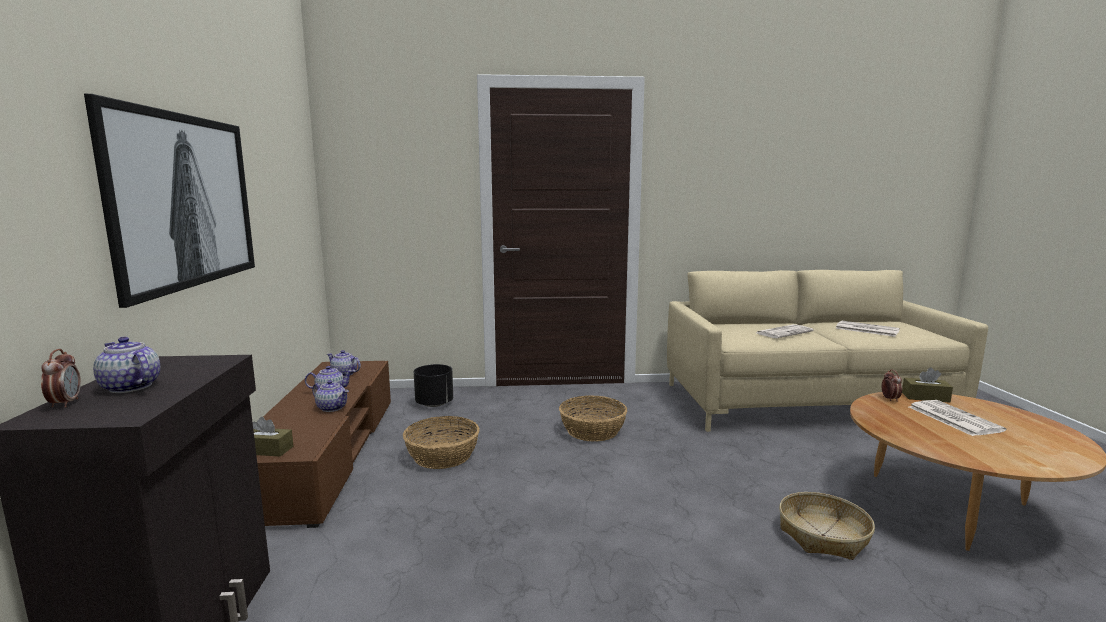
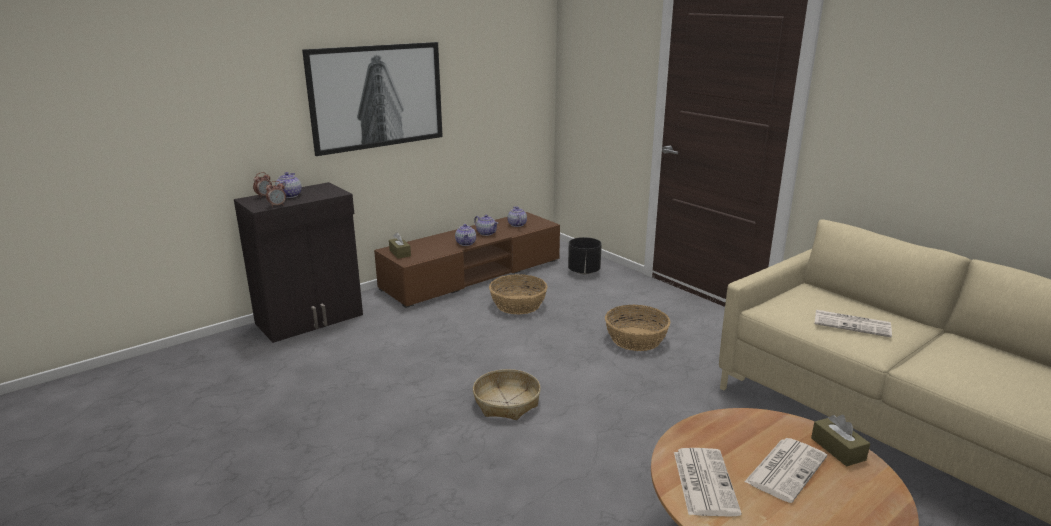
camera: 55 degrees right, 10 degrees up
basket [779,492,875,560] -> basket moved to [473,369,541,420]
newspaper [836,320,900,337] -> newspaper moved to [674,448,742,517]
alarm clock [882,369,902,402] -> alarm clock moved to [266,181,286,207]

